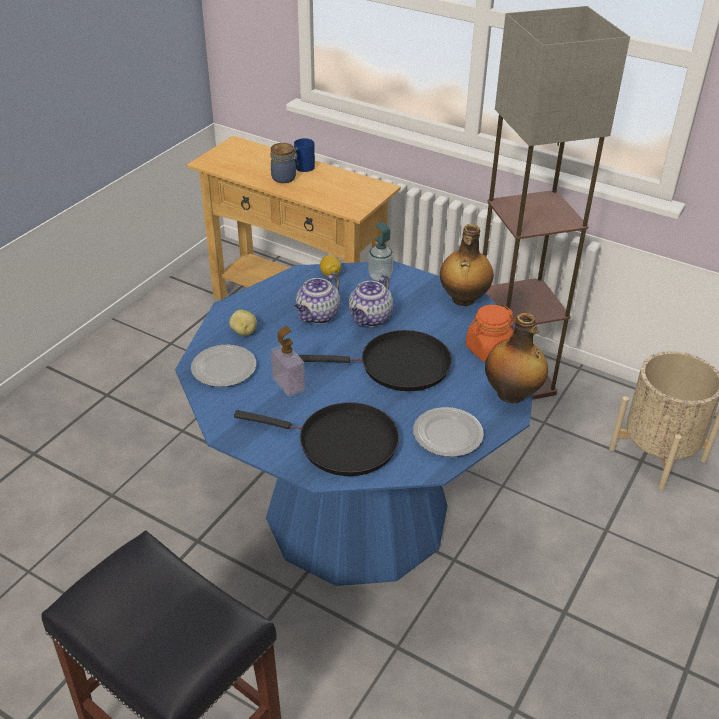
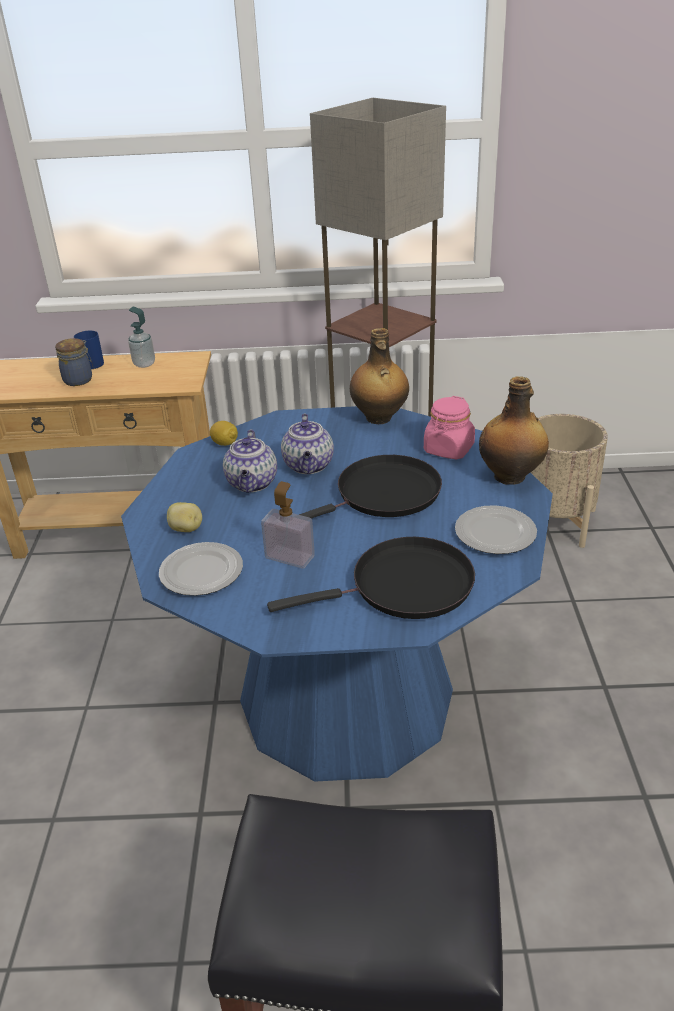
camera: 30 degrees left, 5 degrees down
soap dispenser [368,222,393,281] -> soap dispenser moved to [128,307,155,368]
orange jar [466,305,514,362] -> pink jar [424,396,475,460]

